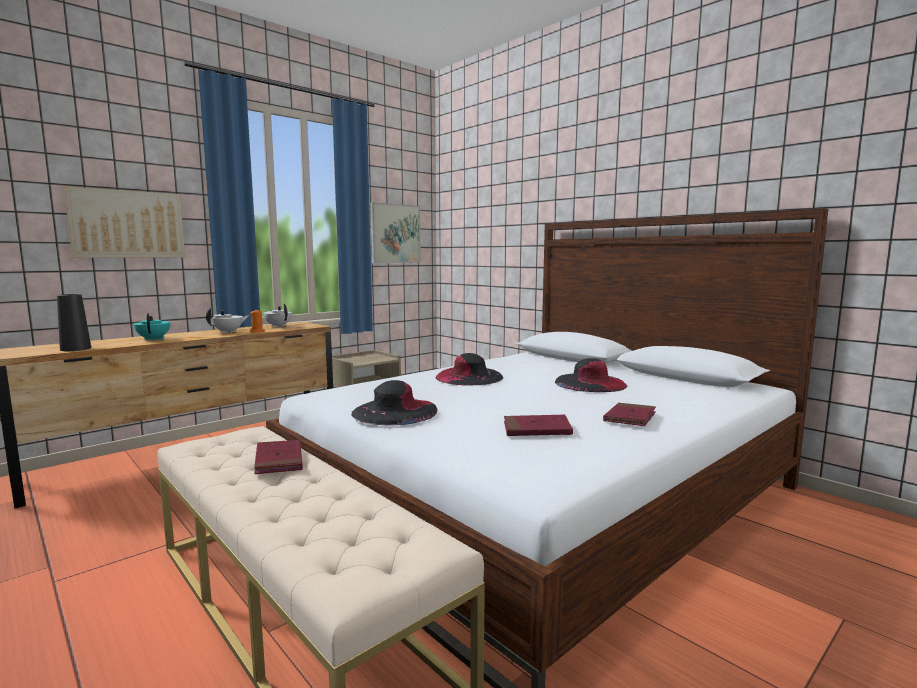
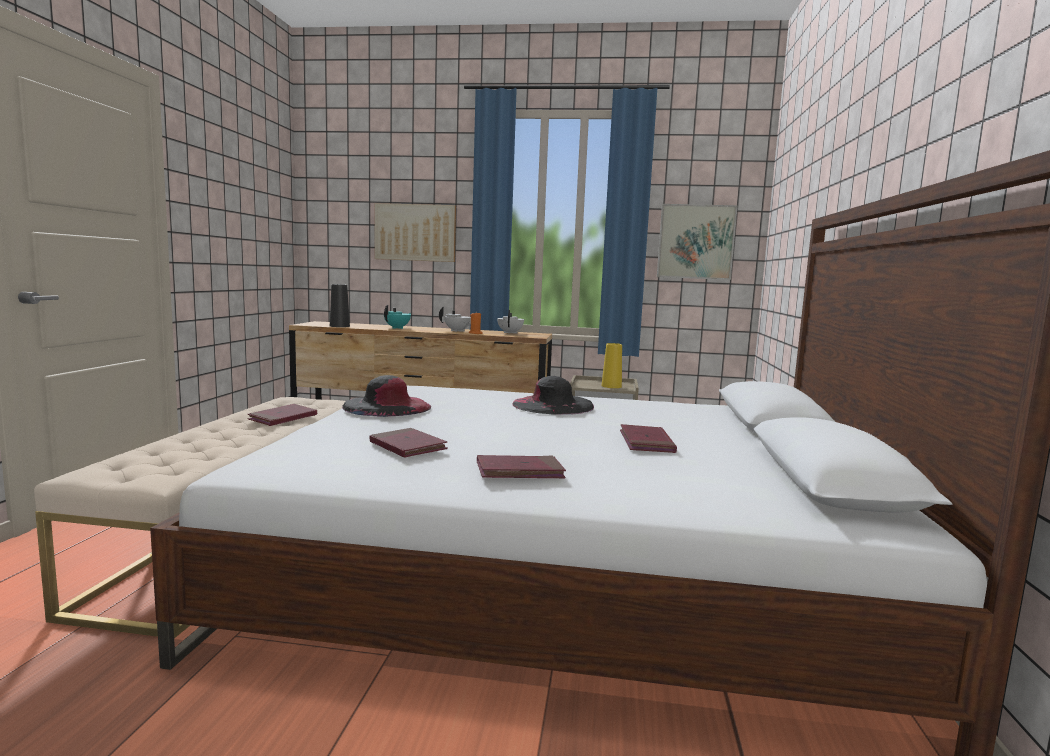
camera: 50 degrees right, 0 degrees up
black hat [555,358,627,392] -> red book [620,424,677,453]
none -> yellow vase [601,343,622,388]

